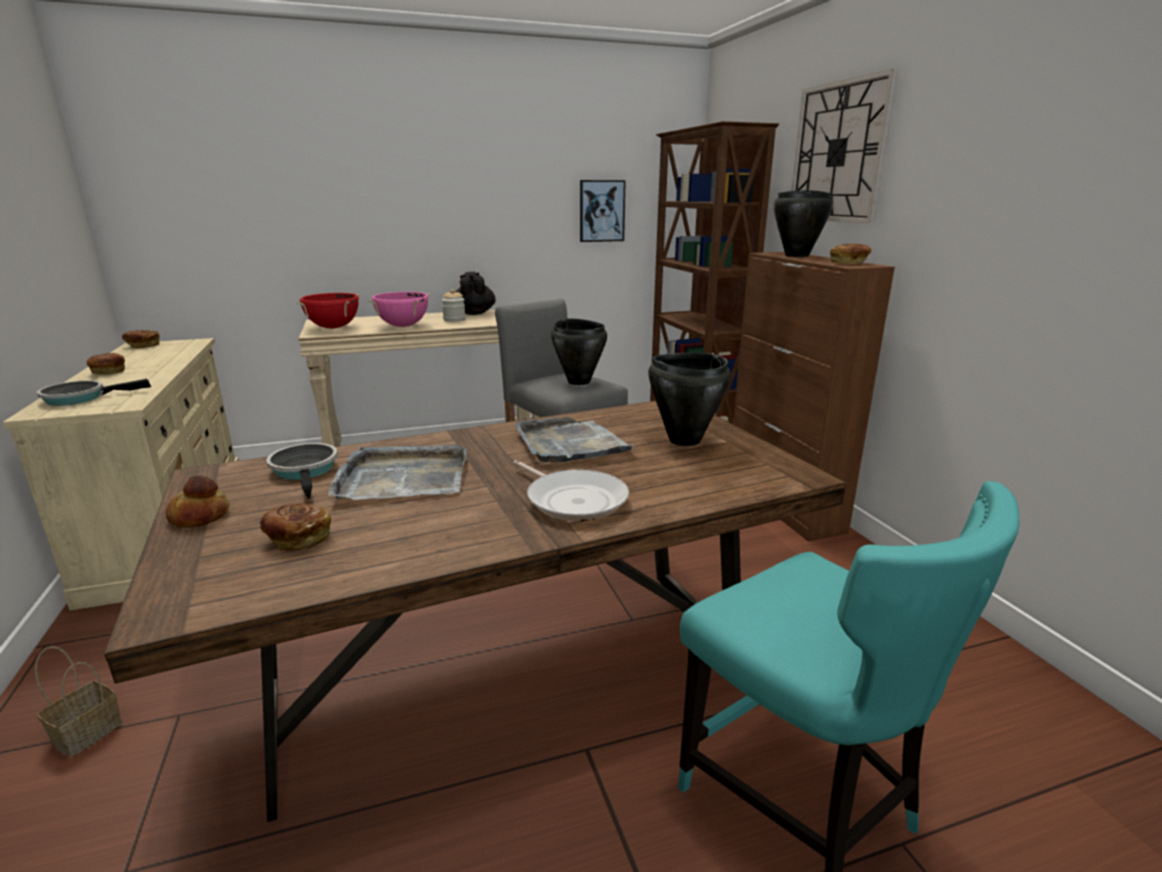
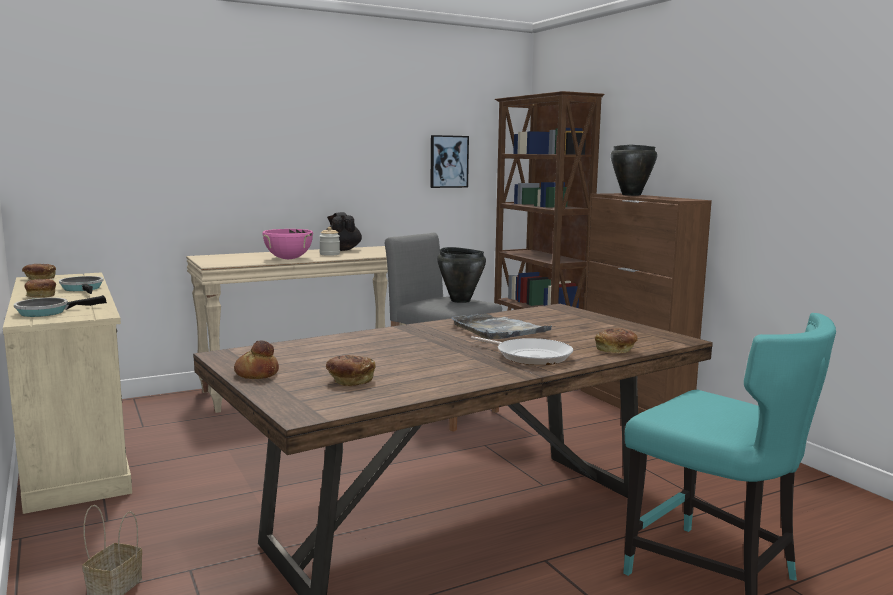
camera: 10 degrees left, 10 degrees down
frying pan [266,443,338,499] -> frying pan moved to [59,276,104,294]
red cooking pot [297,293,360,328] -> none
grey tray [328,445,466,500] -> none
black cooking pot [648,353,731,446] -> none
wall clock [791,69,899,223] -> none
bread [830,243,871,264] -> bread moved to [595,328,638,353]

